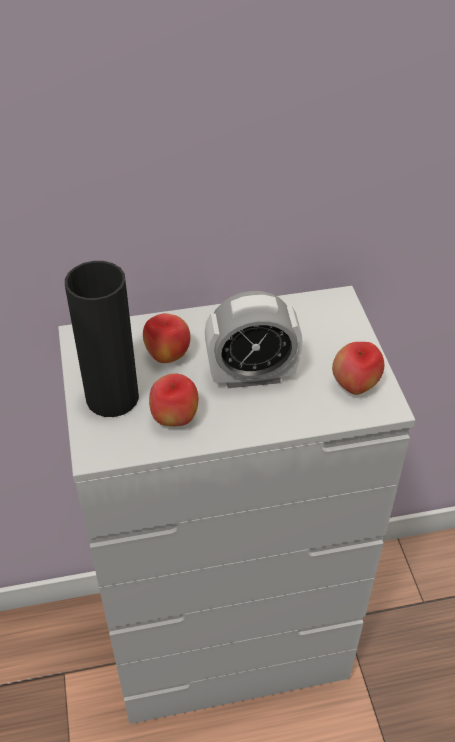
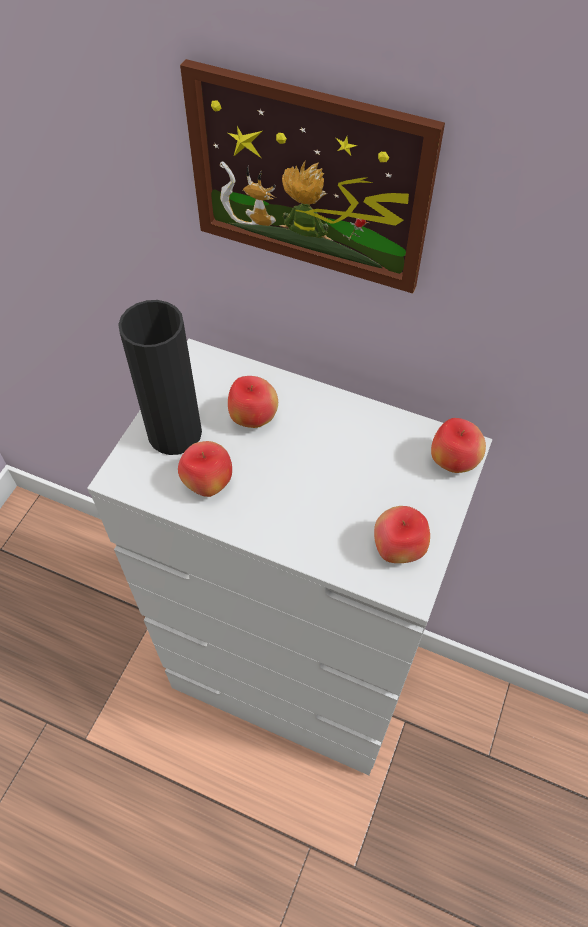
camera: 35 degrees right, 10 degrees up
alarm clock [205,291,303,388] -> none
none -> picture [180,59,445,293]
none -> apple [431,418,486,473]

